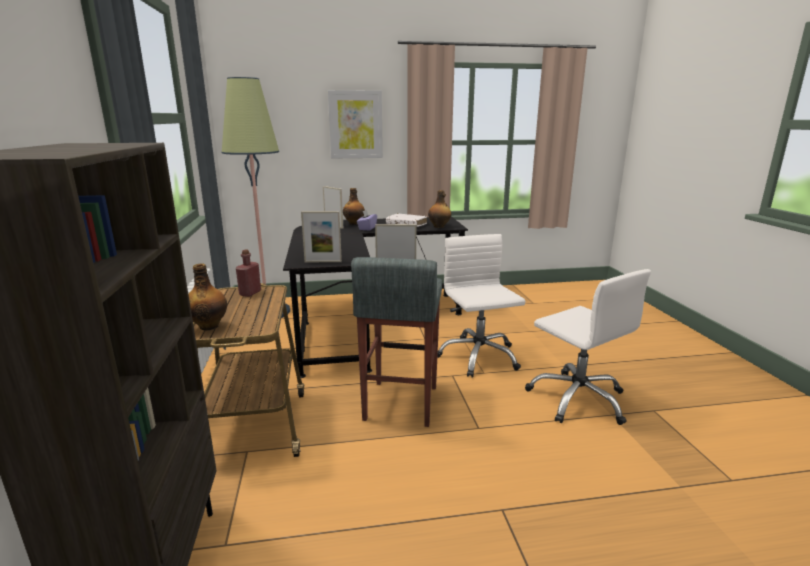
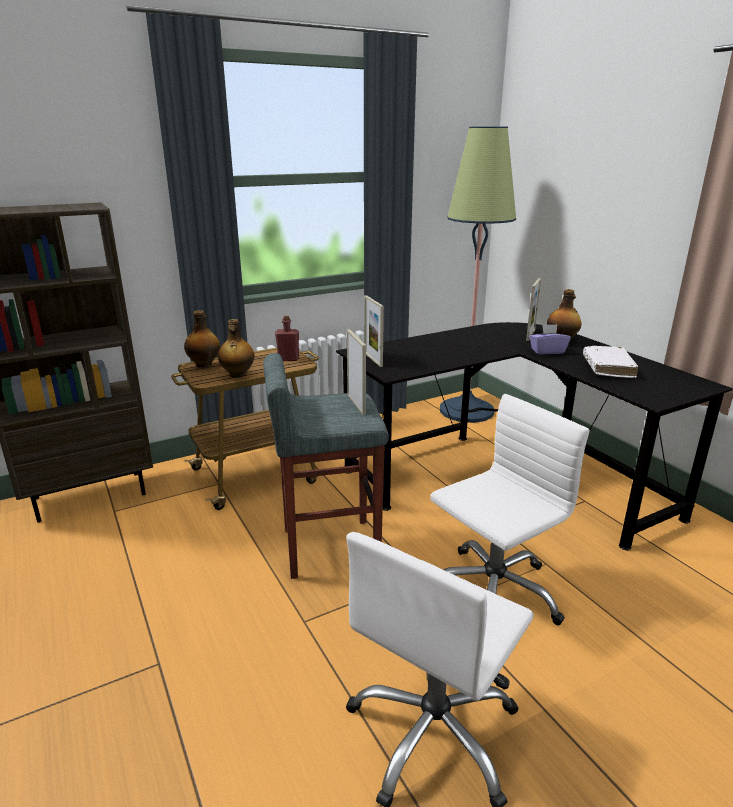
camera: 70 degrees right, 5 degrees up
picture [328,90,383,159] -> none
bottle [428,190,451,228] -> bottle moved to [218,319,254,378]

